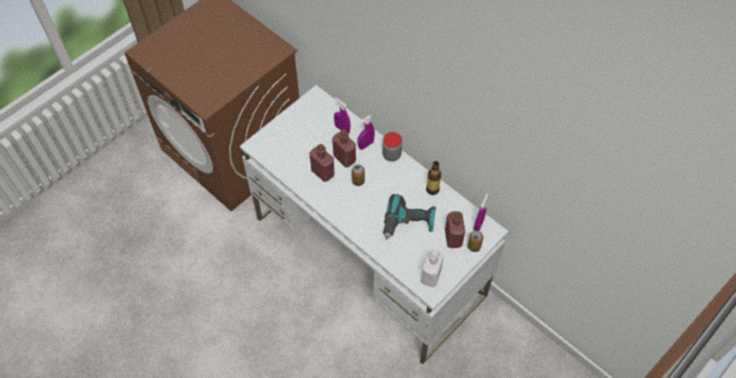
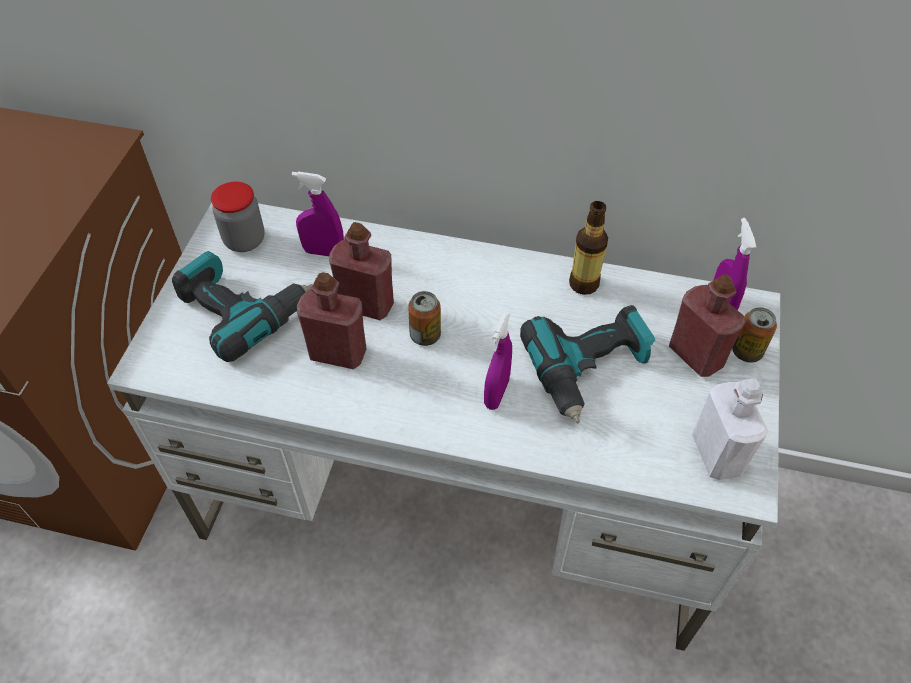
camera: 30 degrees left, 5 degrees down
purple spray bottle [358,115,375,150] -> purple spray bottle moved to [484,311,512,410]
jar [382,132,402,161] -> jar moved to [211,182,265,252]
none -> power drill [172,251,313,362]

